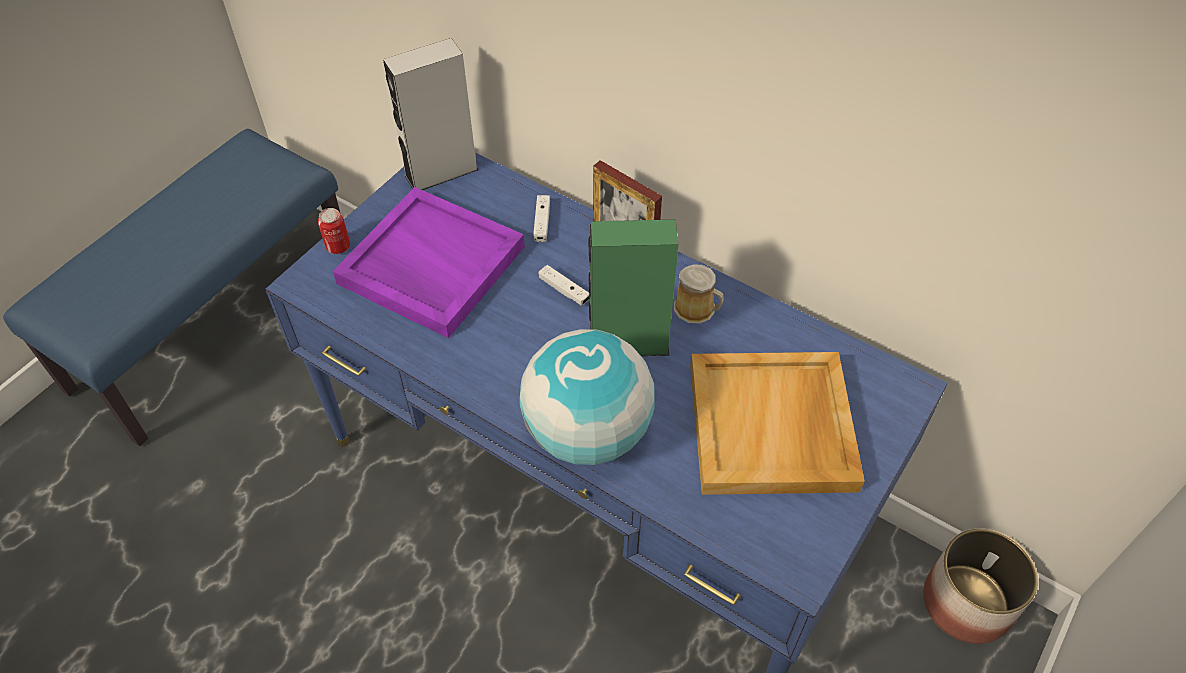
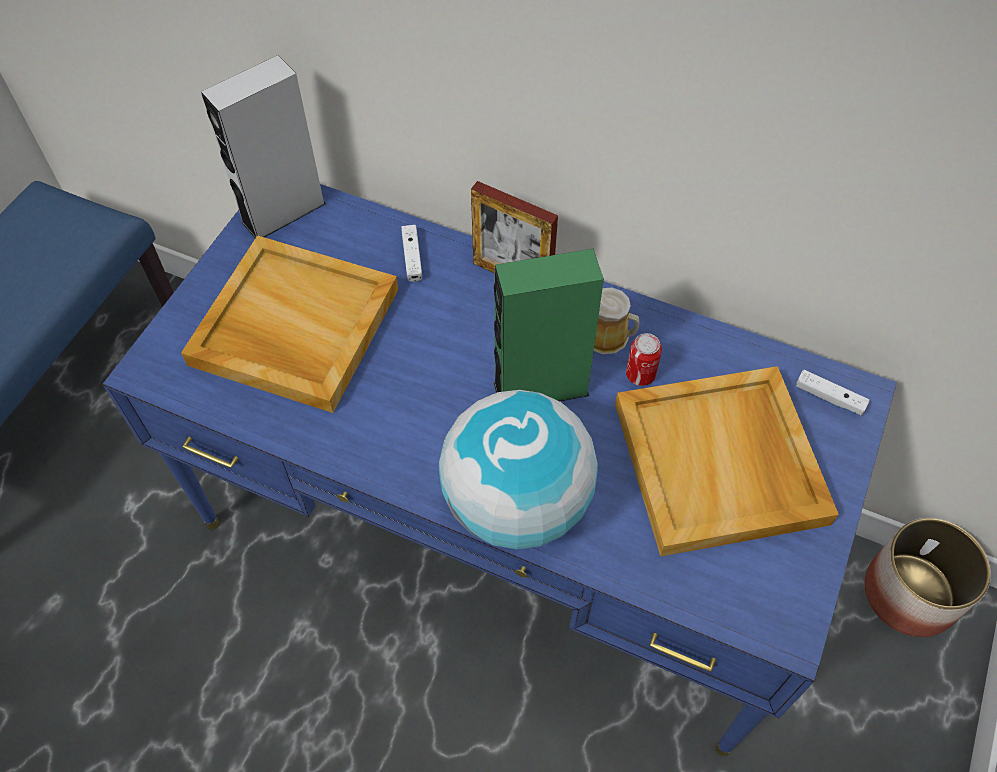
camera: 10 degrees left, 5 degrees up
can [318,208,350,254] -> can moved to [626,333,662,386]
purple tray [333,187,525,338] -> beige tray [181,235,398,413]
white game controller [538,265,590,305] -> white game controller moved to [796,370,869,415]

